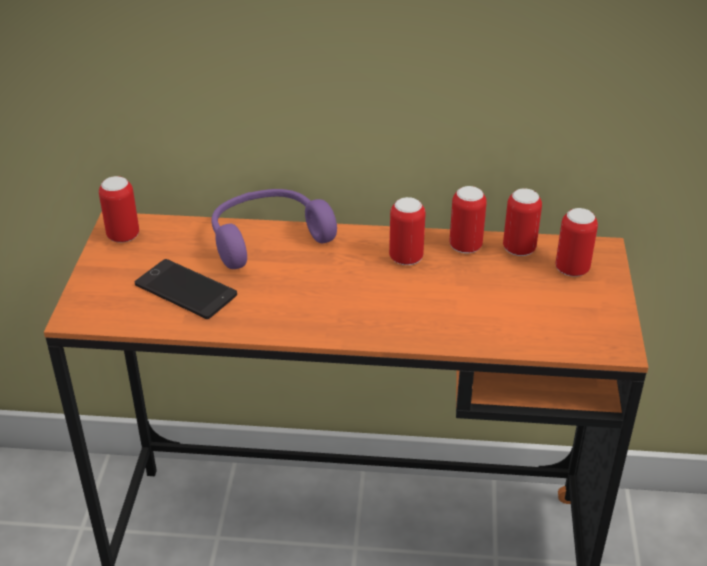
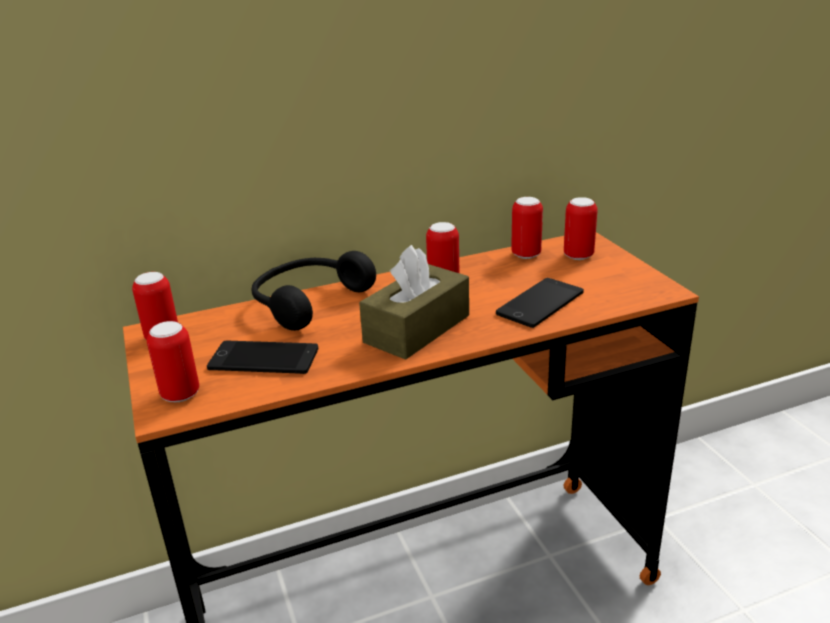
camera: 25 degrees left, 10 degrees down
purple headphones [212,189,337,269] -> black headphones [251,251,376,331]
can [449,186,487,254] -> can moved to [147,321,199,402]
none -> brown tissue box [359,245,469,360]
none -> phone [496,278,584,328]

